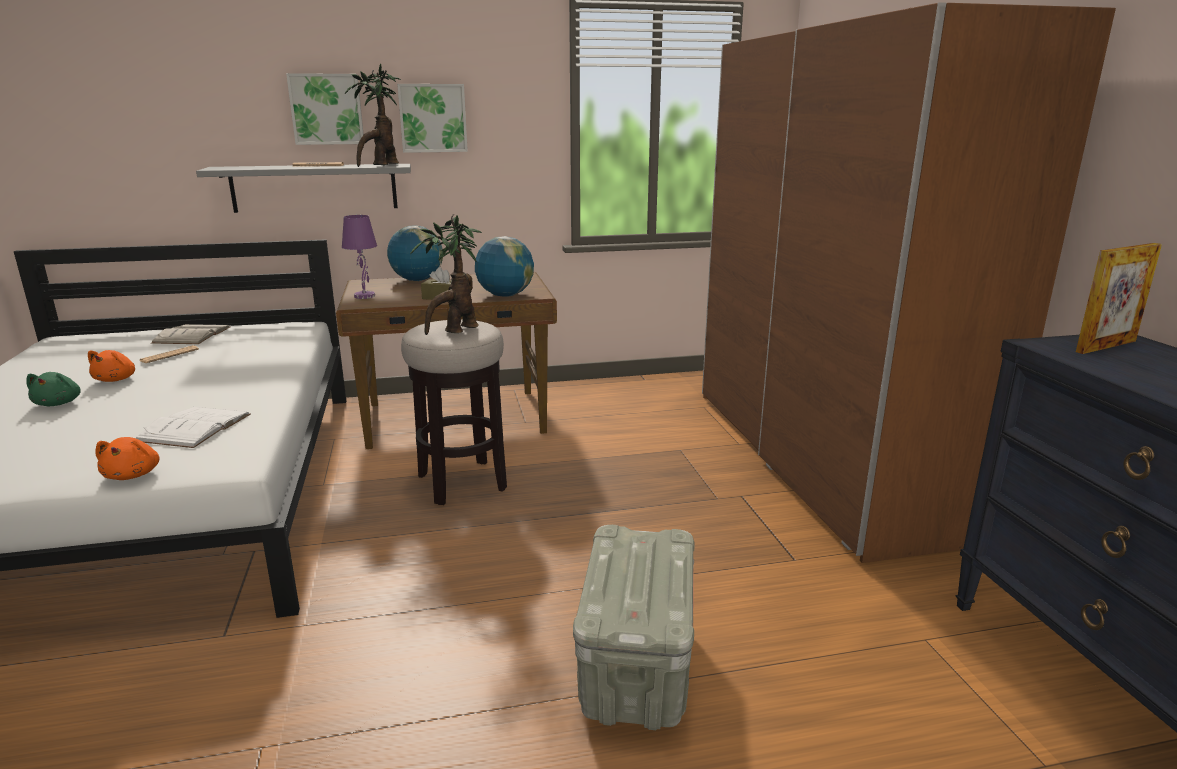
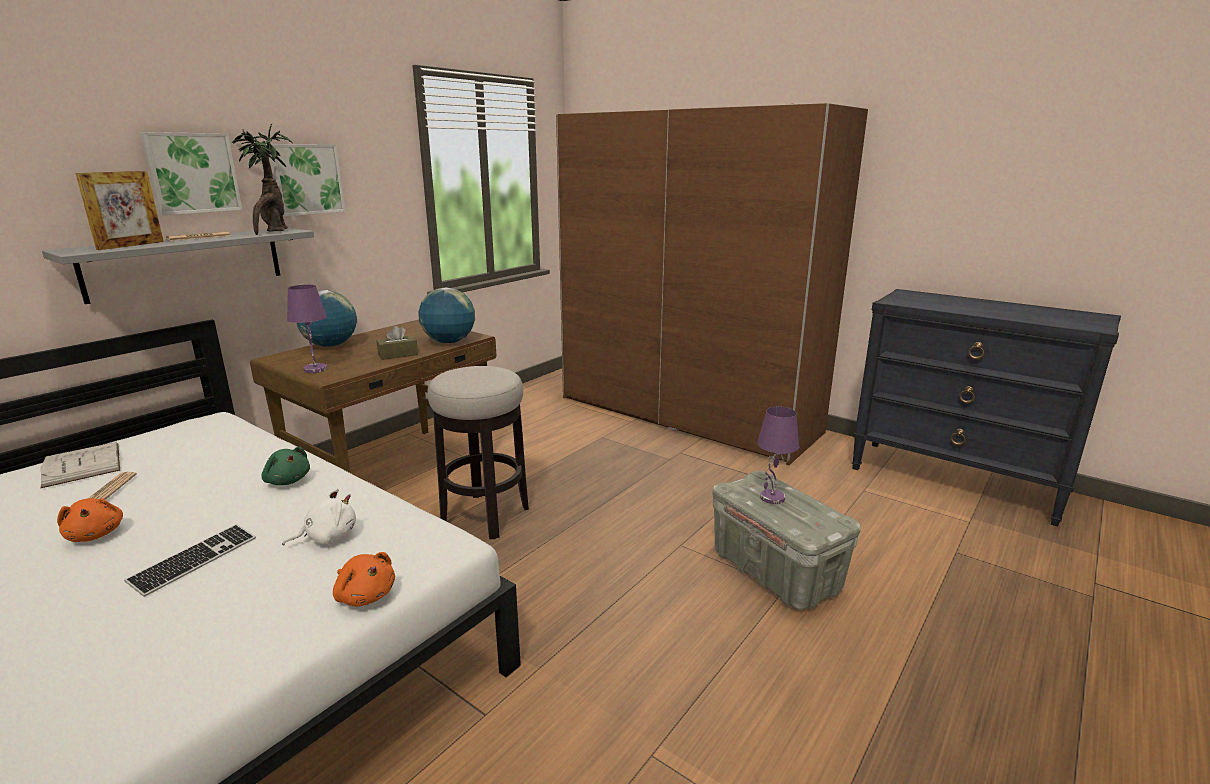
camera: 40 degrees left, 0 degrees up
green plush toy [26,372,81,406] -> green plush toy moved to [261,447,310,485]
white book [136,407,251,448] -> white plush toy [282,488,356,546]
potted plant [410,214,482,335] -> none
picture frame [1076,243,1162,354] -> picture frame moved to [75,171,164,250]
none -> keyboard [124,524,256,597]
none -> purple table lamp [757,407,799,504]

